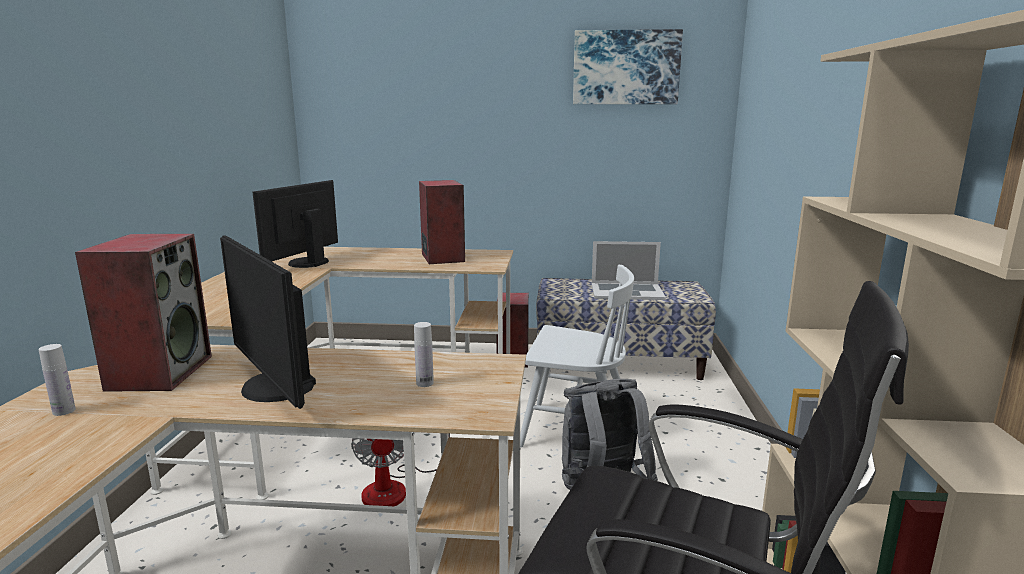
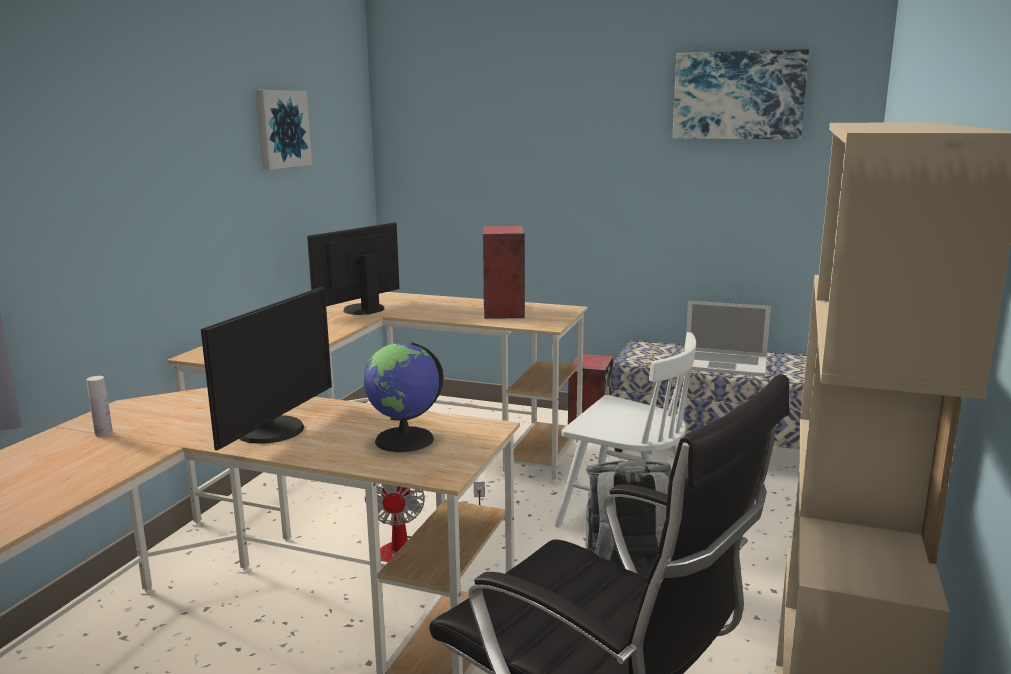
camera: 15 degrees right, 0 degrees up
speaker [75,234,212,392] -> none
monitor [220,235,316,409] -> monitor turned 135 degrees counterclockwise [201,287,332,450]
white bottle [414,322,434,387] -> globe [363,342,444,452]
none -> picture [255,90,312,170]

